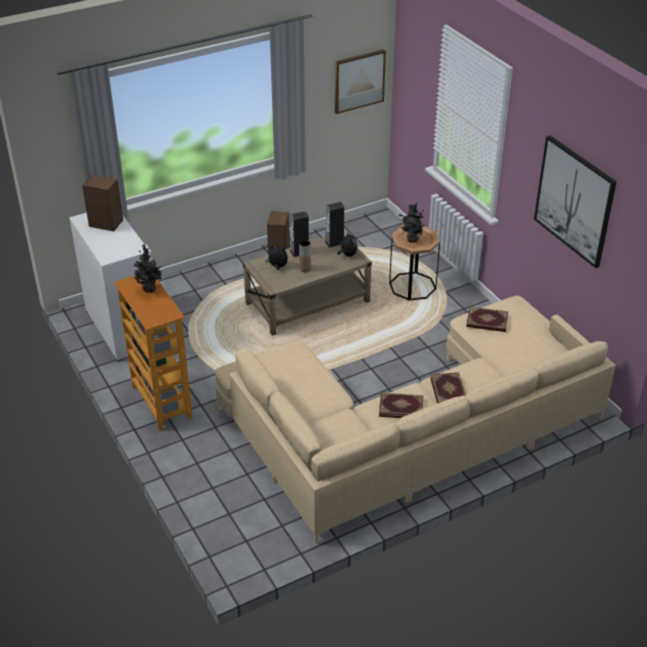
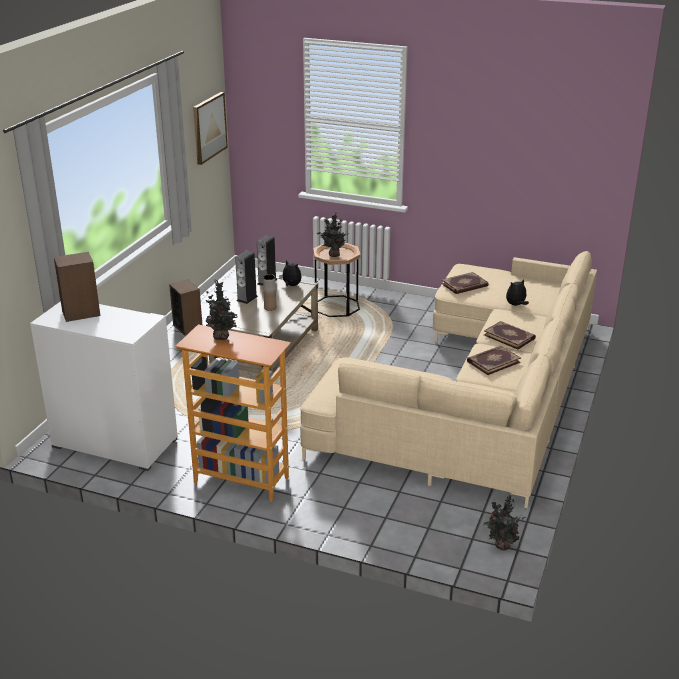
camera: 40 degrees left, 10 degrees down
plush toy [265,245,288,270] -> plush toy moved to [506,279,529,306]
picture [534,135,617,268] -> none
none -> potted plant [483,493,526,551]

